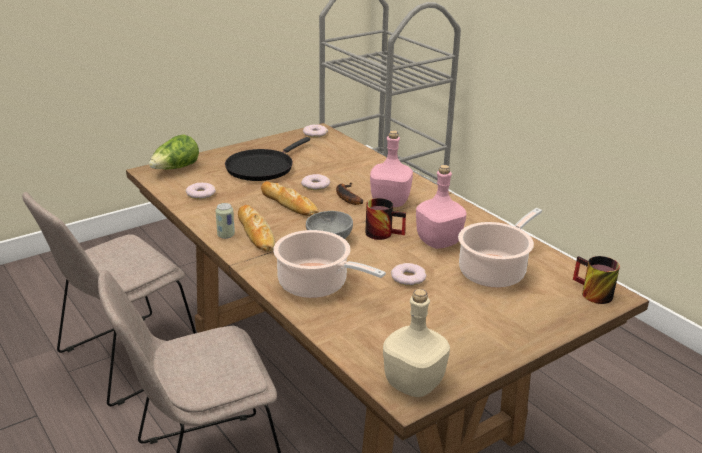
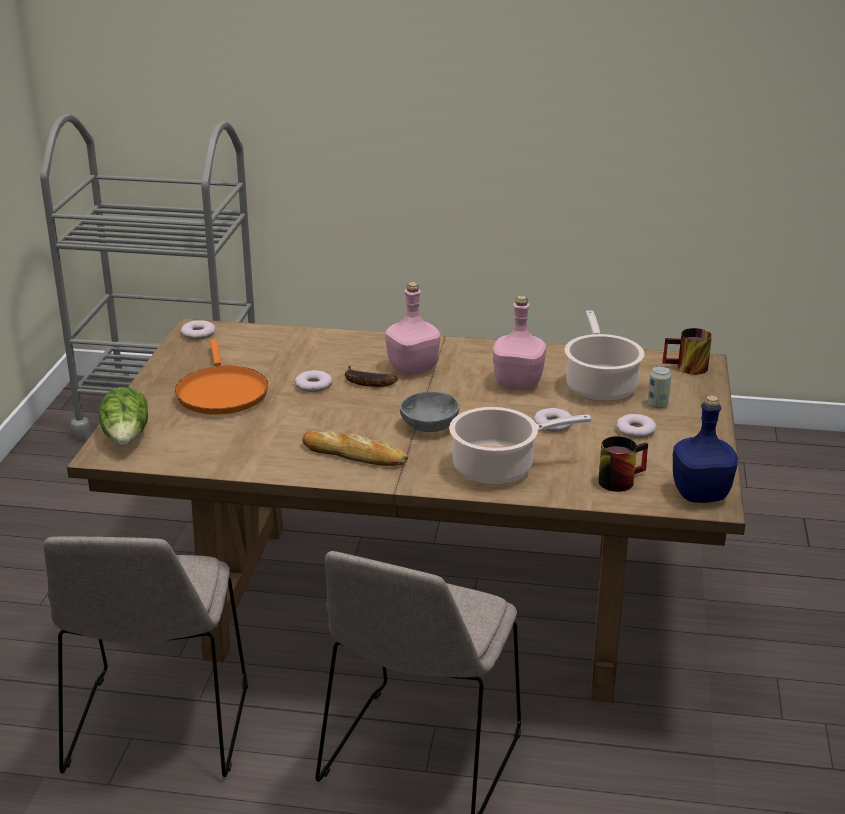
camera: 45 degrees left, 0 degrees up
donut [186,183,216,199] -> donut moved to [616,414,657,438]
can [216,203,235,239] -> can moved to [648,366,671,408]
black frying pan [225,137,310,181] -> orange frying pan [175,339,268,415]
bread [261,181,319,216] -> none
mug [365,198,406,240] -> mug moved to [598,436,648,492]
beige bottle [383,289,450,397] -> blue bottle [673,395,738,503]

